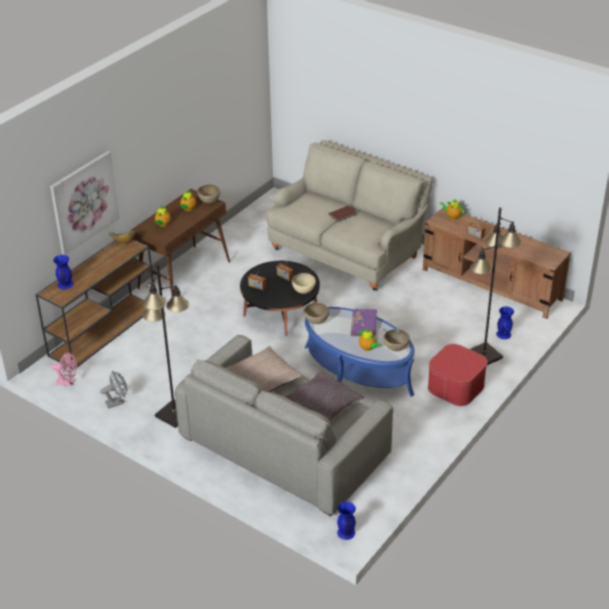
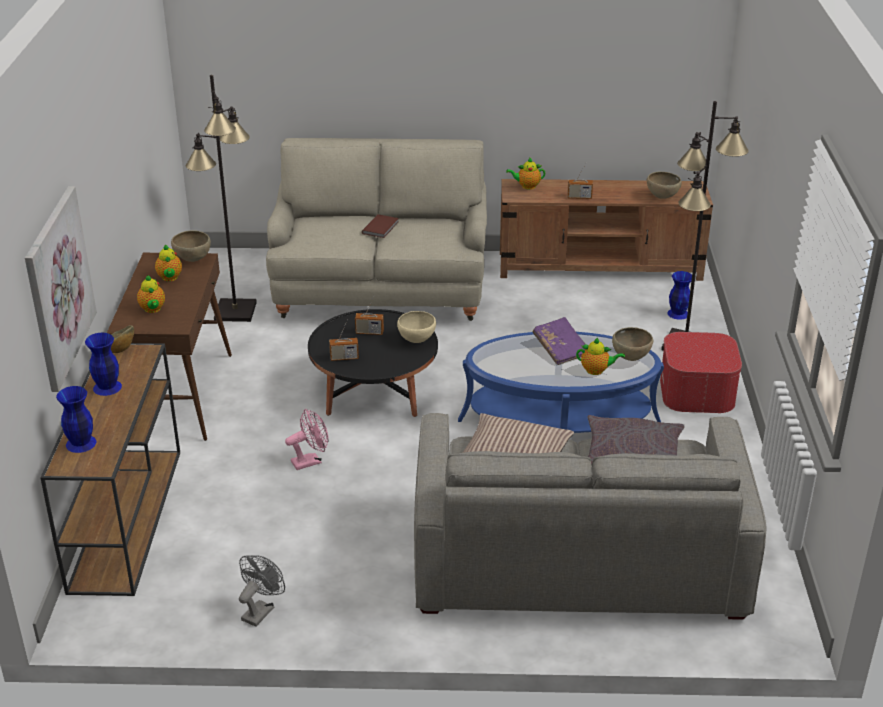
camera: 35 degrees left, 5 degrees down
pink fan [50,352,77,386] -> pink fan moved to [285,409,329,470]
black floor lamp [143,263,189,428] -> black floor lamp moved to [185,75,257,322]
brown bowl [304,302,329,324] -> brown bowl moved to [647,172,682,199]
blue vase [337,502,356,540] -> blue vase moved to [85,333,122,396]

